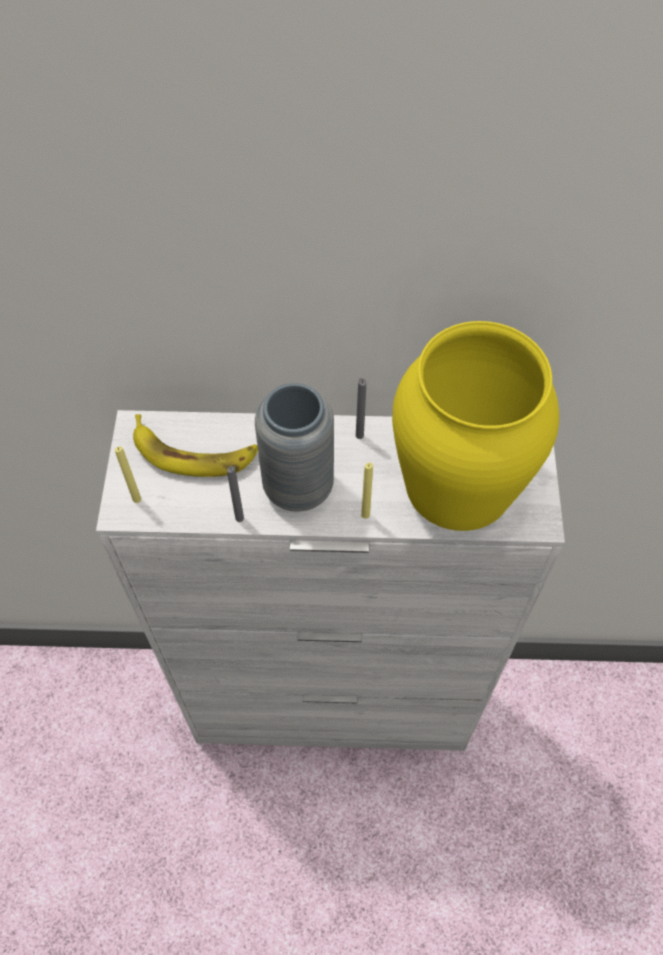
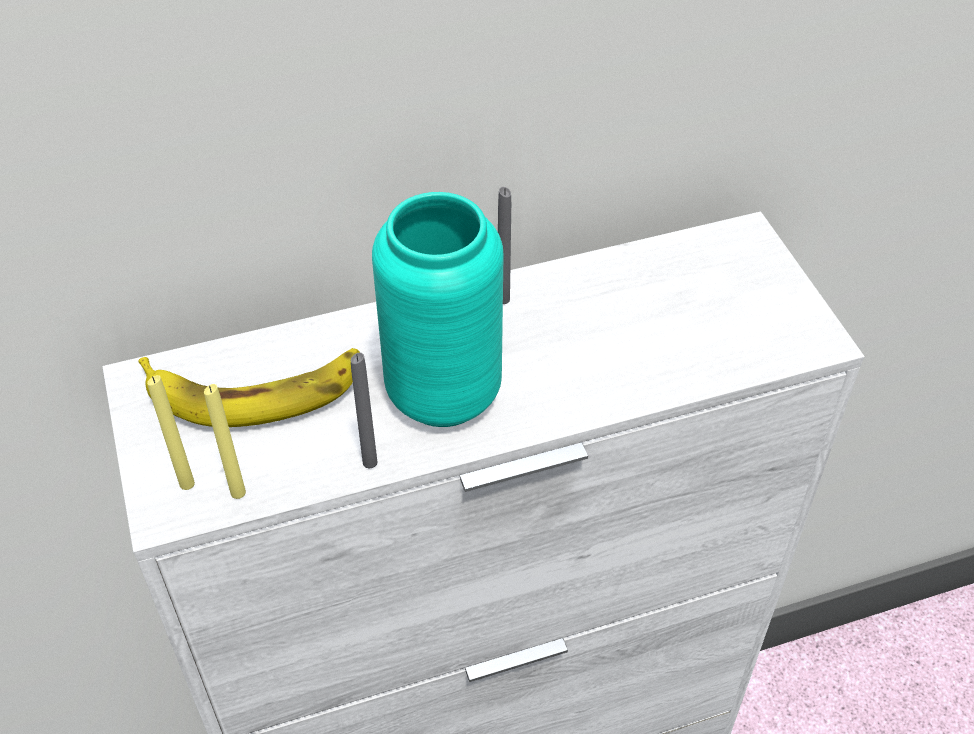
camera: 20 degrees left, 10 degrees down
grey vase [255,383,334,512] -> turquoise vase [372,192,504,427]
yellow candle [361,462,373,519] -> yellow candle moved to [204,384,246,499]
yellow vase [392,321,559,531] -> none

